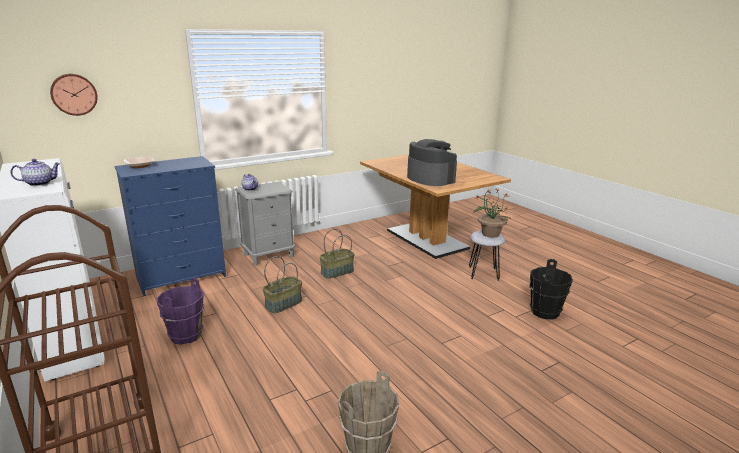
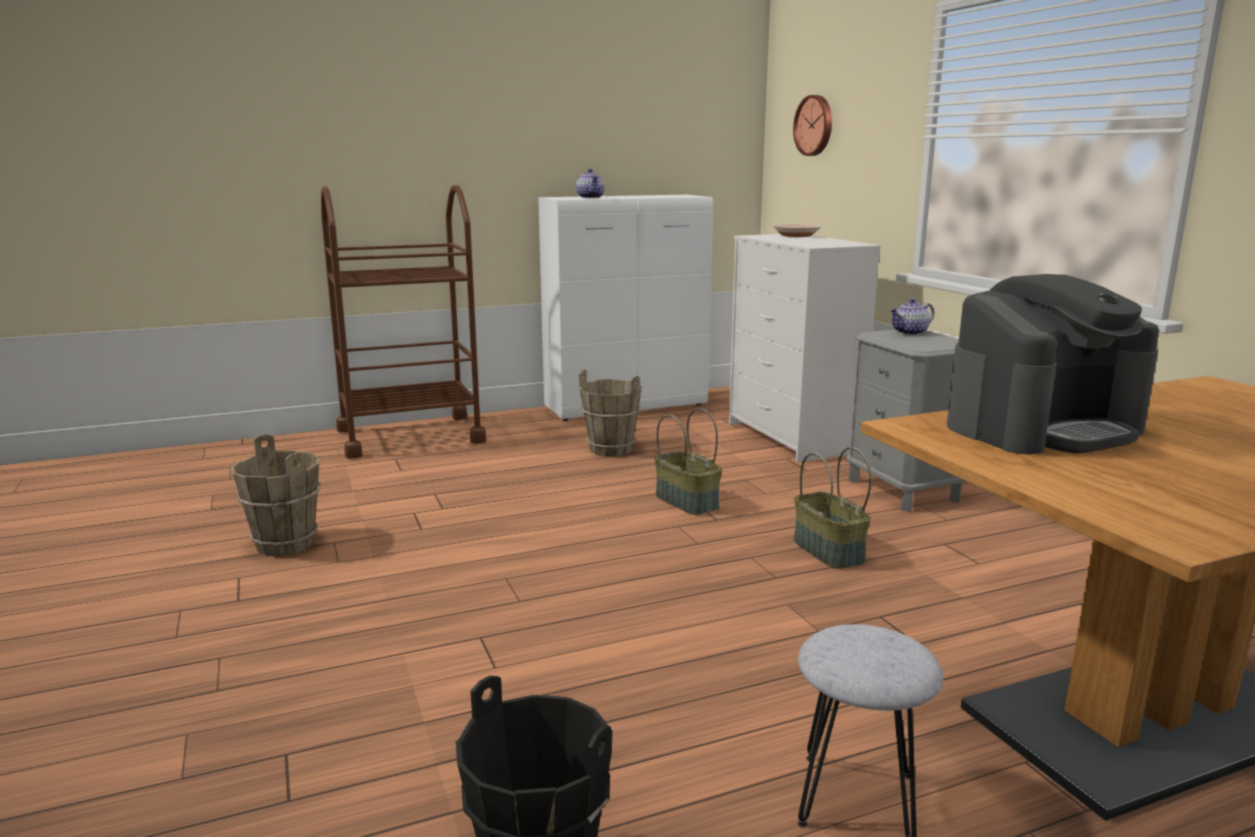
camera: 100 degrees right, 5 degrees down
blue dresser [115,156,226,296] -> white dresser [729,234,881,462]
purple bucket [157,278,205,345] -> brown bucket [579,369,642,457]
potted plant [473,188,510,238] -> none

